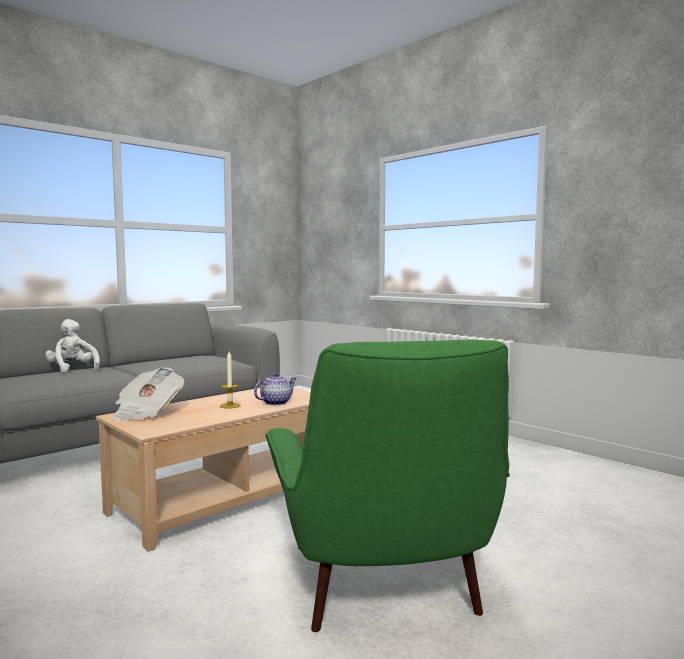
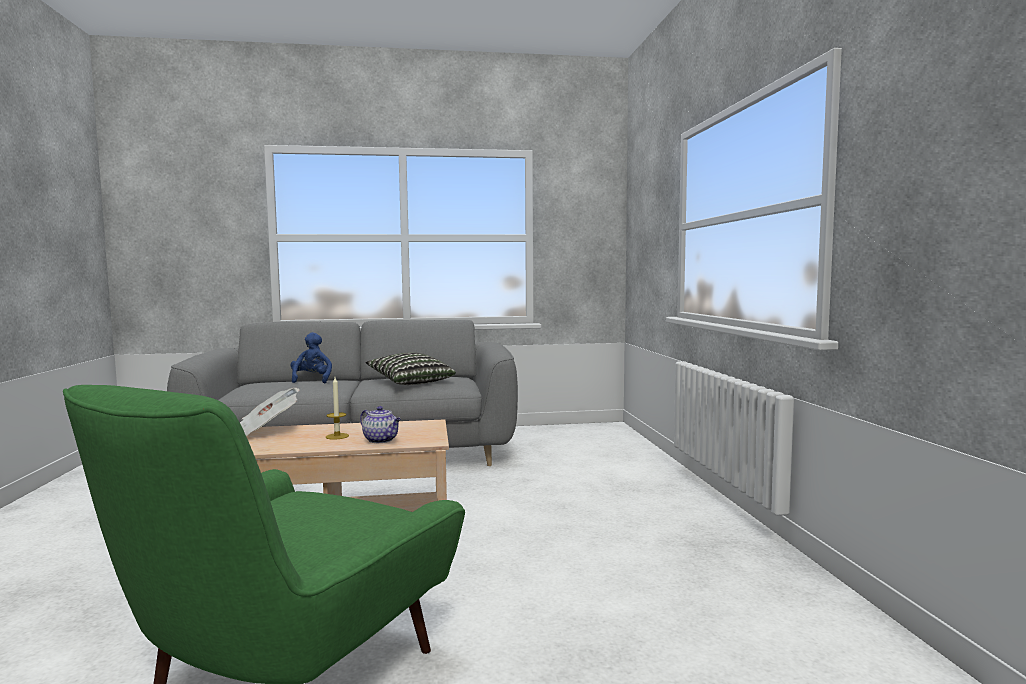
camera: 35 degrees right, 0 degrees up
white plush toy [45,319,100,373] -> blue plush toy [291,332,332,383]
teapot [254,373,296,405] -> teapot turned 45 degrees clockwise [360,406,401,443]
none -> pillow [366,352,456,385]

